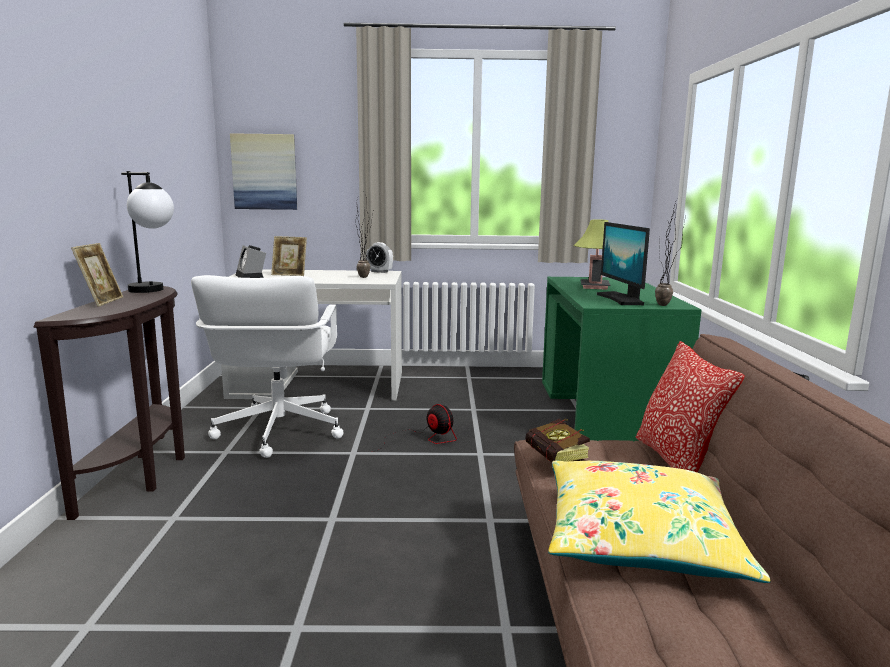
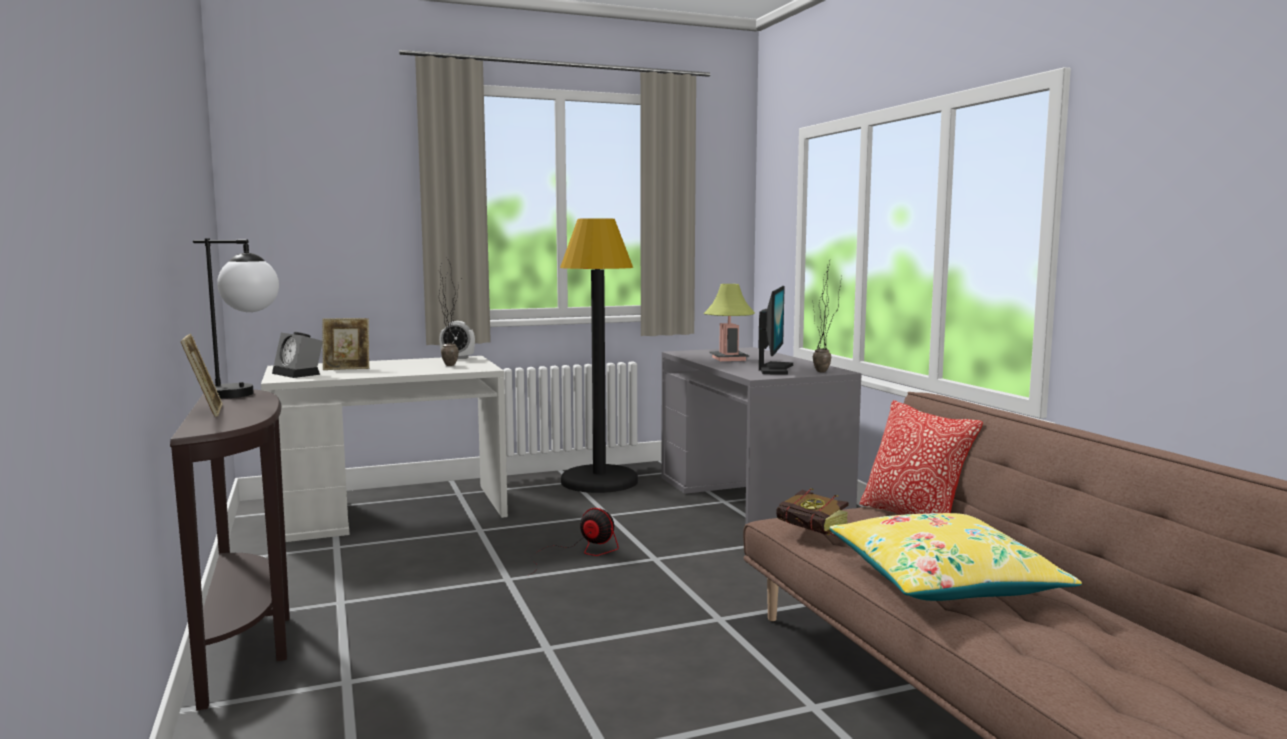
camera: 20 degrees left, 5 degrees down
white office chair [191,275,343,458] -> none
picture [230,133,297,210] -> none
green desk [542,277,702,441] -> grey desk [661,347,862,525]
monitor [597,222,650,305] -> monitor turned 135 degrees counterclockwise [758,286,793,375]
none -> black floor lamp [560,218,638,493]

